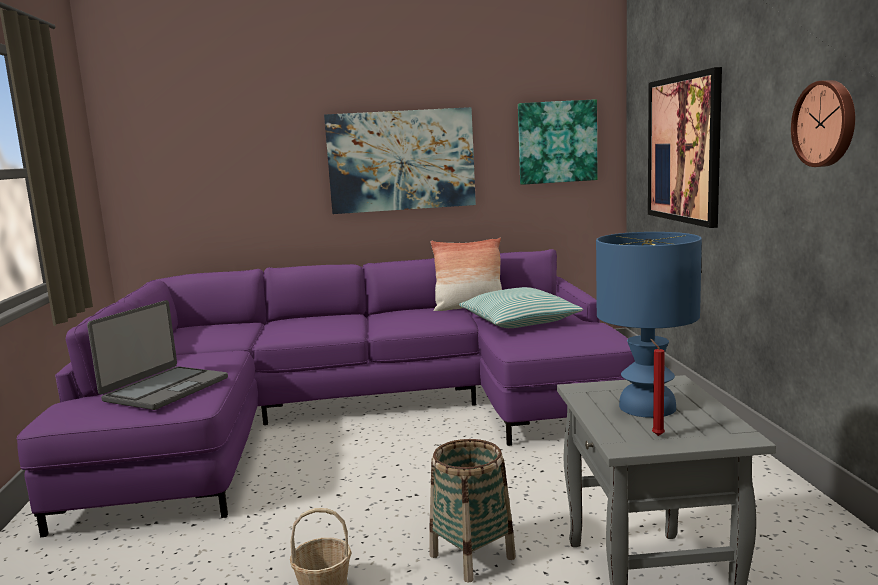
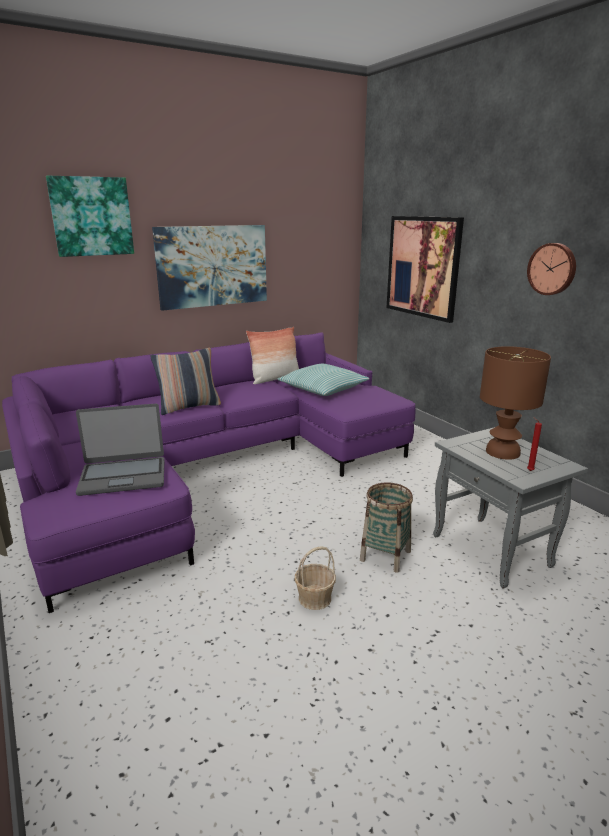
camera: 25 degrees left, 10 degrees up
laptop [87,300,228,410] -> laptop turned 75 degrees clockwise [76,404,164,496]
picture [518,99,598,185] -> picture moved to [46,176,134,257]
blue table lamp [596,232,702,418] -> brown table lamp [480,346,551,460]
none -> pillow [151,348,221,415]

